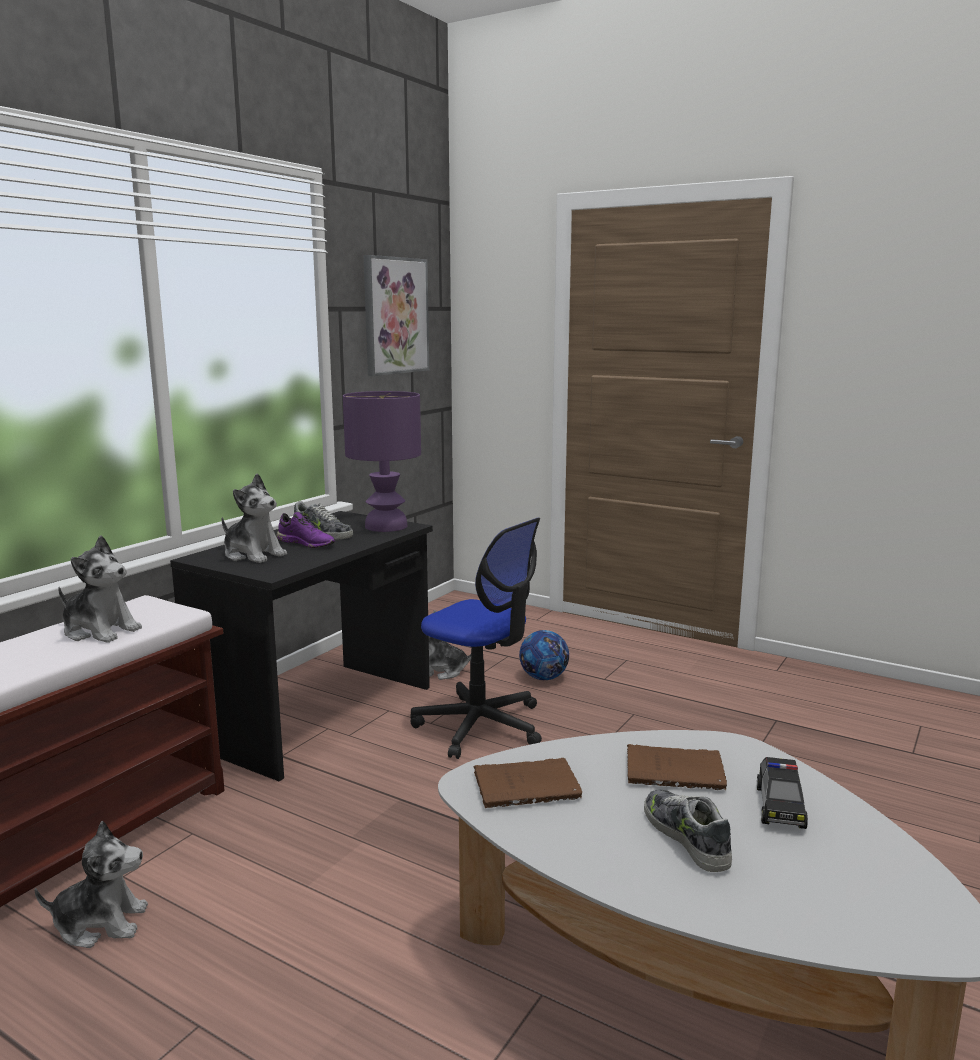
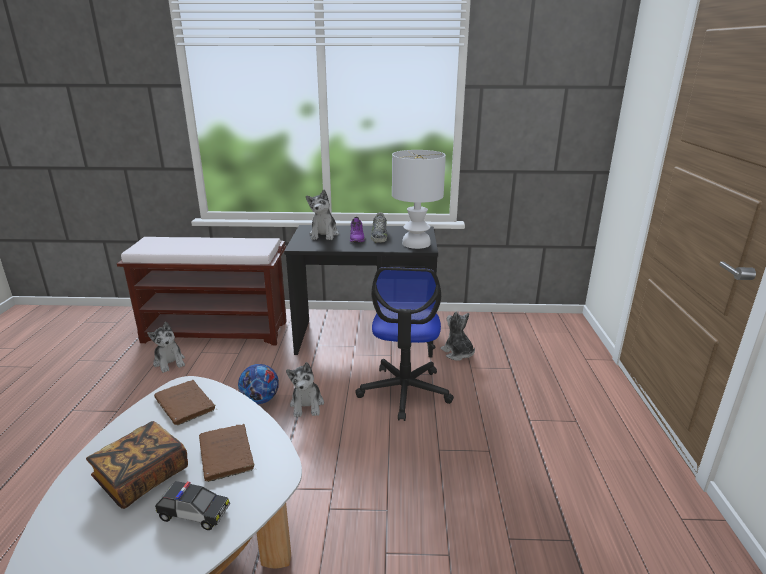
camera: 60 degrees right, 10 degrees up
plush toy [58,536,142,643] -> plush toy moved to [286,362,324,417]
purple table lamp [343,391,421,532] -> white table lamp [392,150,446,249]
picture [364,255,429,376] -> none
football [519,630,569,680] -> football moved to [238,364,279,404]
shoe [644,789,732,872] -> book [86,421,188,509]
toy car [757,757,808,829] -> toy car turned 150 degrees counterclockwise [155,481,230,530]

